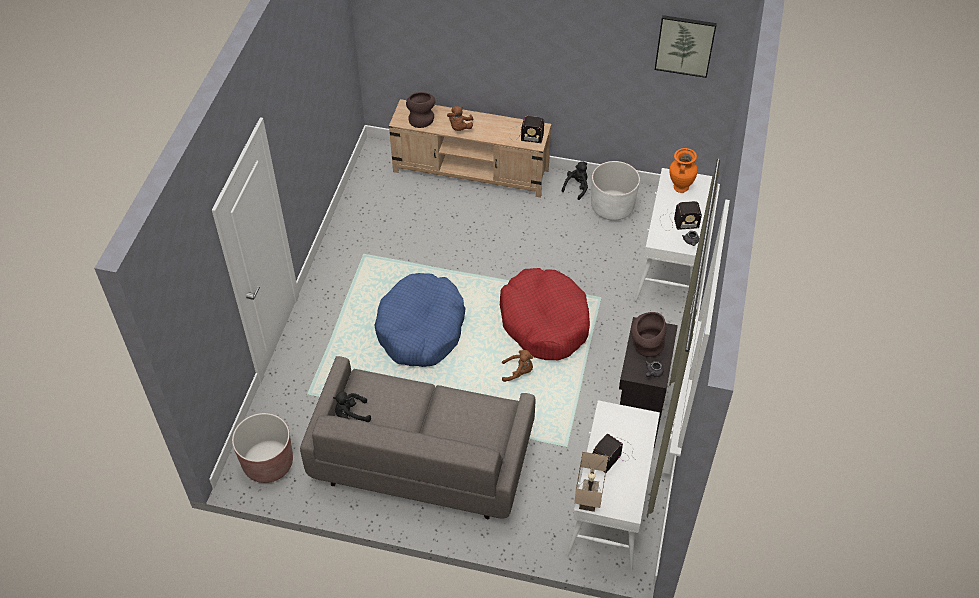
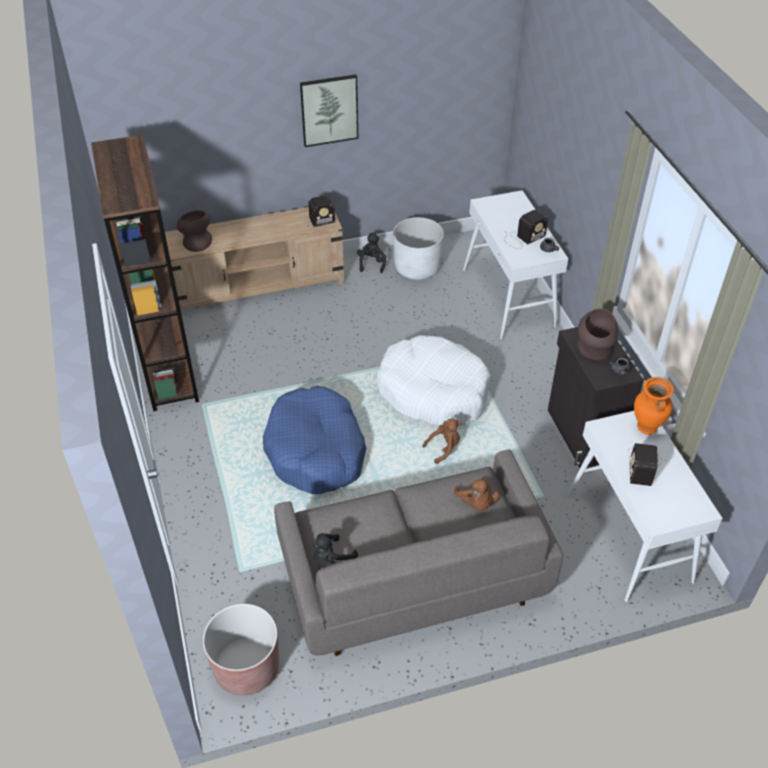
camera: 30 degrees left, 5 degrees down
brown plush toy [447,106,473,131] -> brown plush toy moved to [454,477,500,511]
red dog bed [500,268,590,360] -> white dog bed [376,335,491,427]
beige table lamp [574,452,608,512] -> none
picture [655,15,717,78] -> picture moved to [300,74,358,147]
orange vase [669,148,698,193] -> orange vase moved to [634,377,674,435]
none -> brown bookcase [91,135,199,411]

